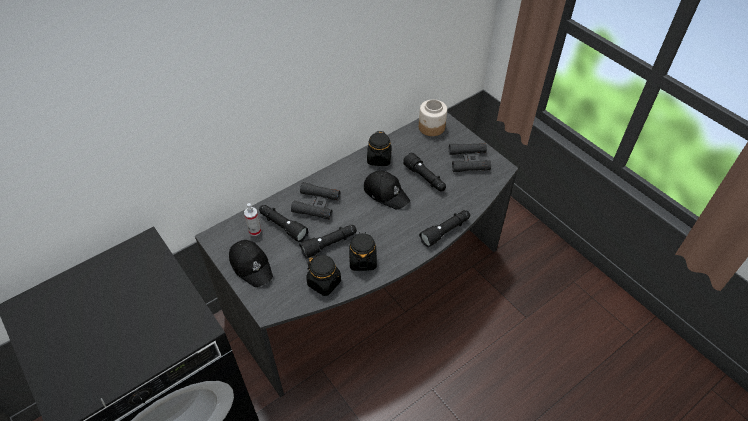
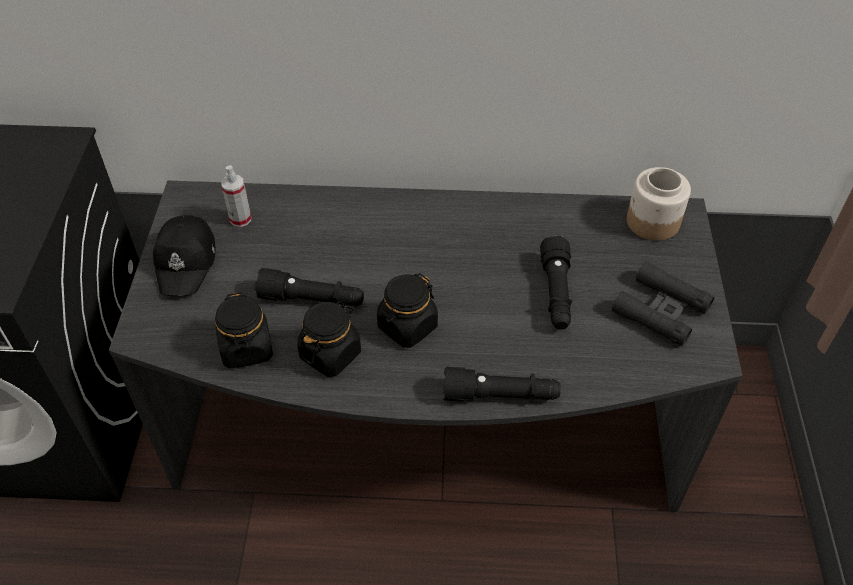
camera: 40 degrees right, 0 degrees up
black flashlight [259,205,308,242] -> none
black binoculars [291,182,340,220] -> none
black cap [364,171,410,210] -> none
black jar [367,131,392,166] -> black jar moved to [377,273,438,348]

